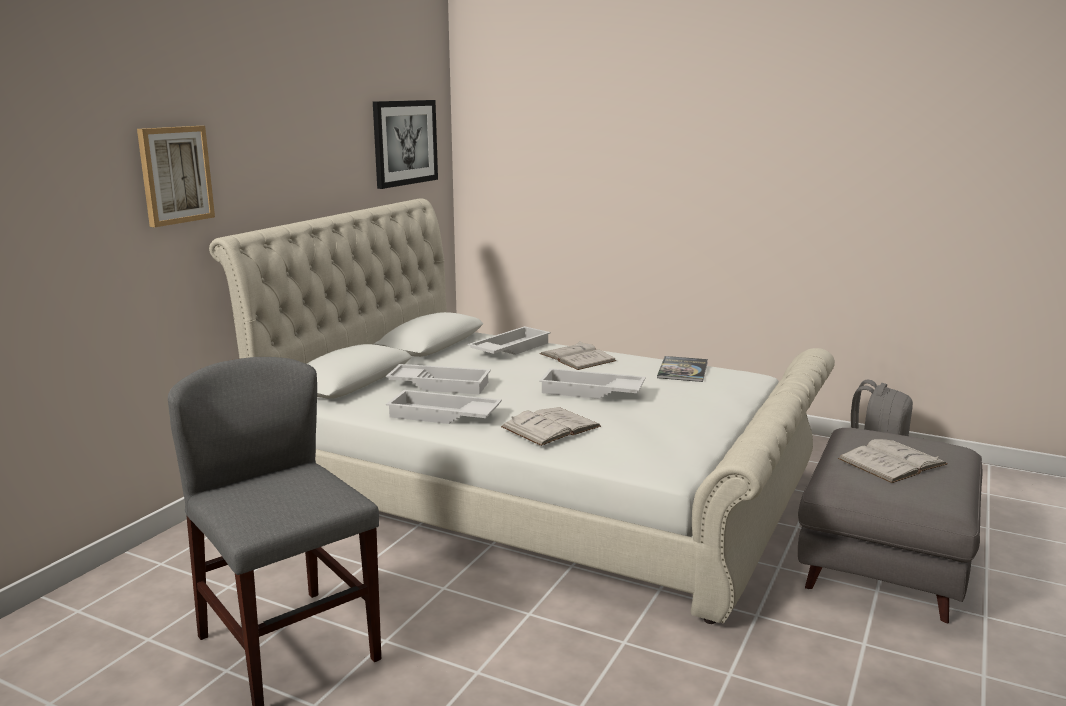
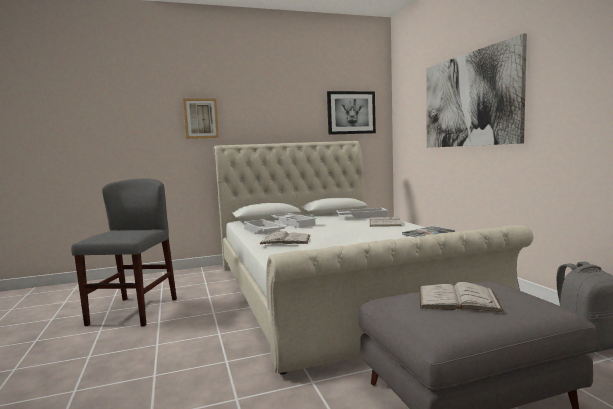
camera: 45 degrees right, 10 degrees down
white tray [539,368,646,399] -> none
none -> picture [426,33,527,148]

